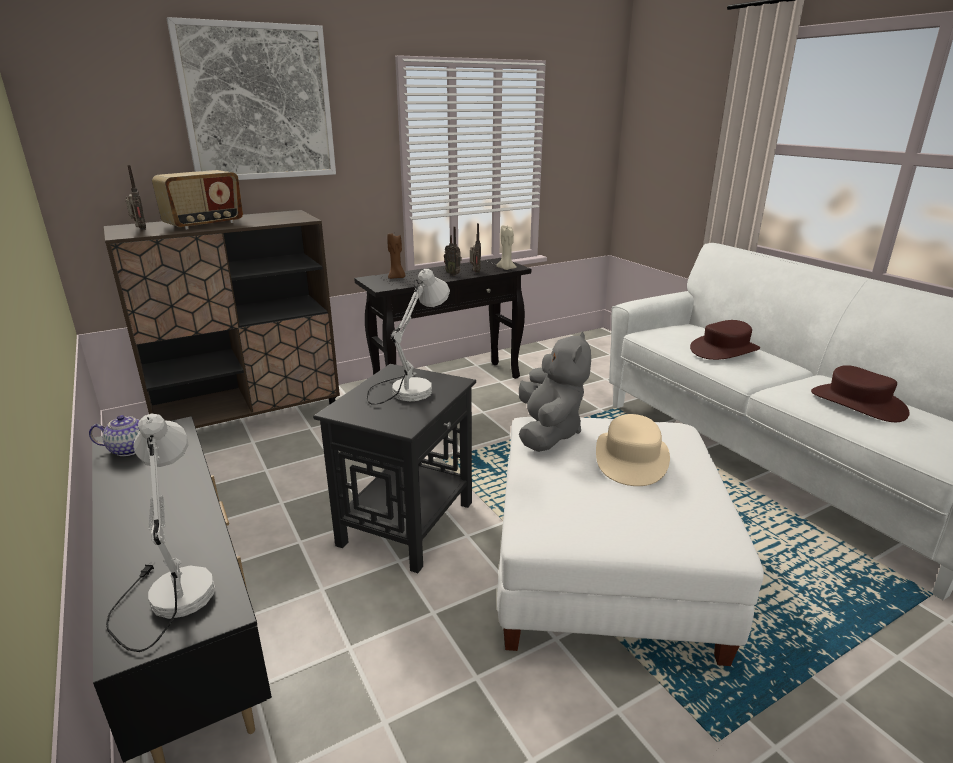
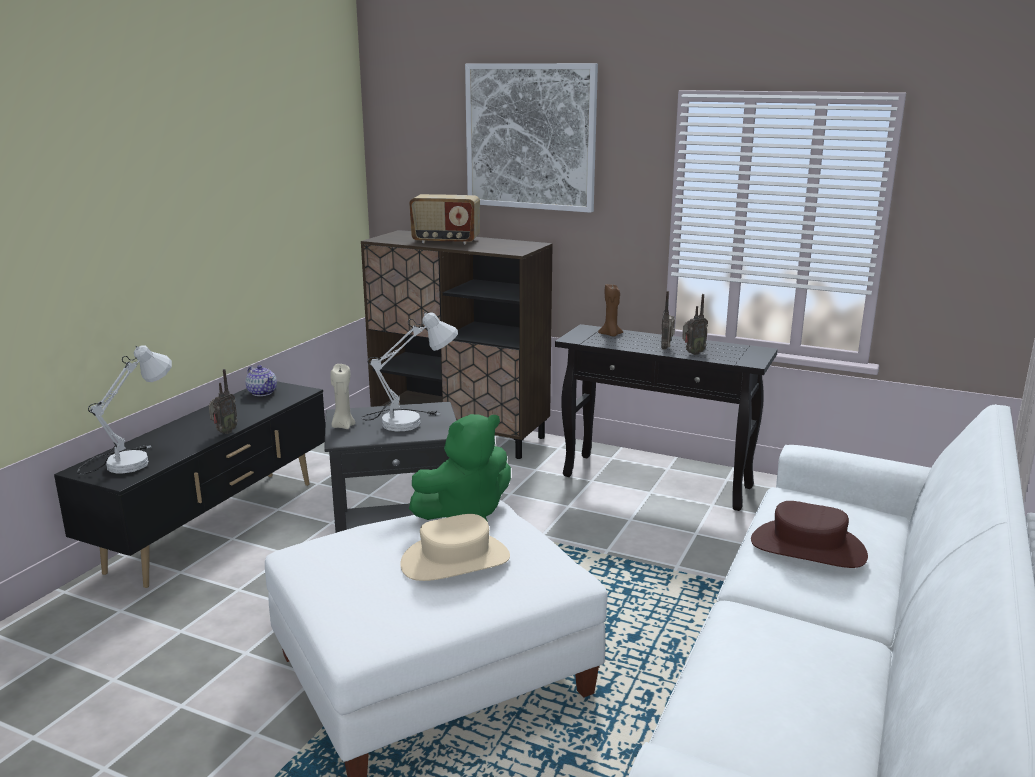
camera: 55 degrees right, 5 degrees down
radio [126,165,146,230] -> radio moved to [209,369,238,434]
beige candle [496,226,517,270] -> beige candle moved to [330,364,355,429]
grey plush toy [519,332,591,452] -> green plush toy [409,414,511,522]
brown hat [811,365,910,422] -> none

